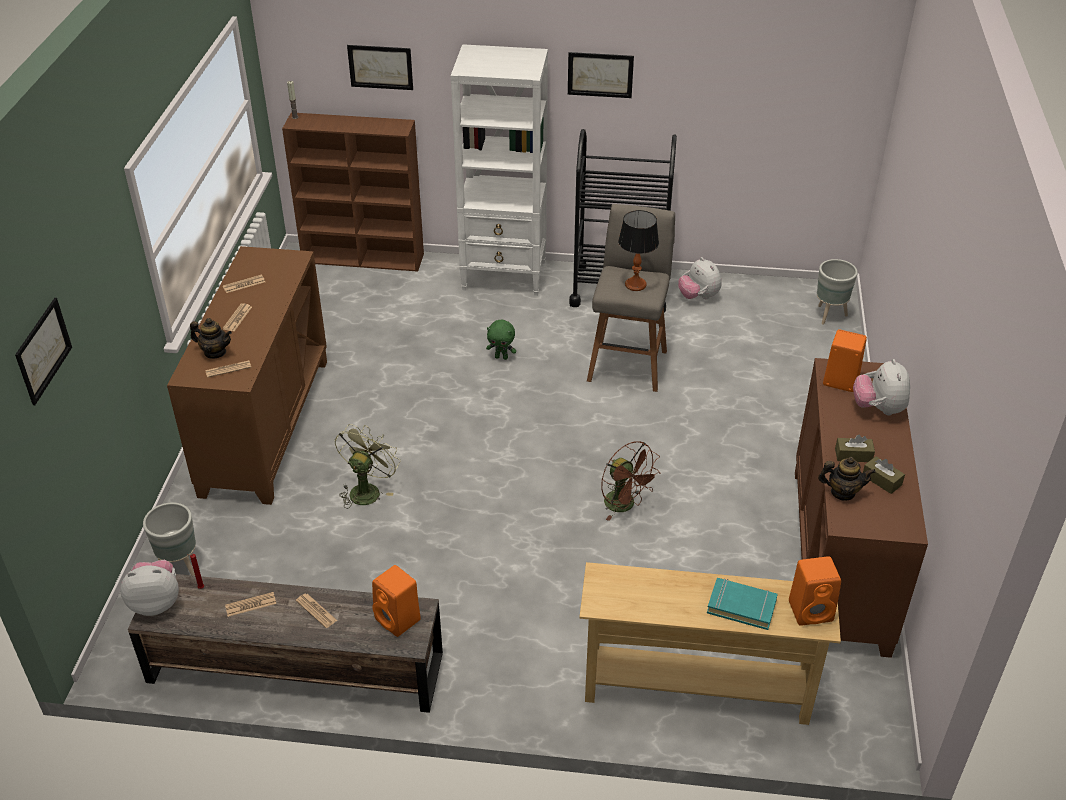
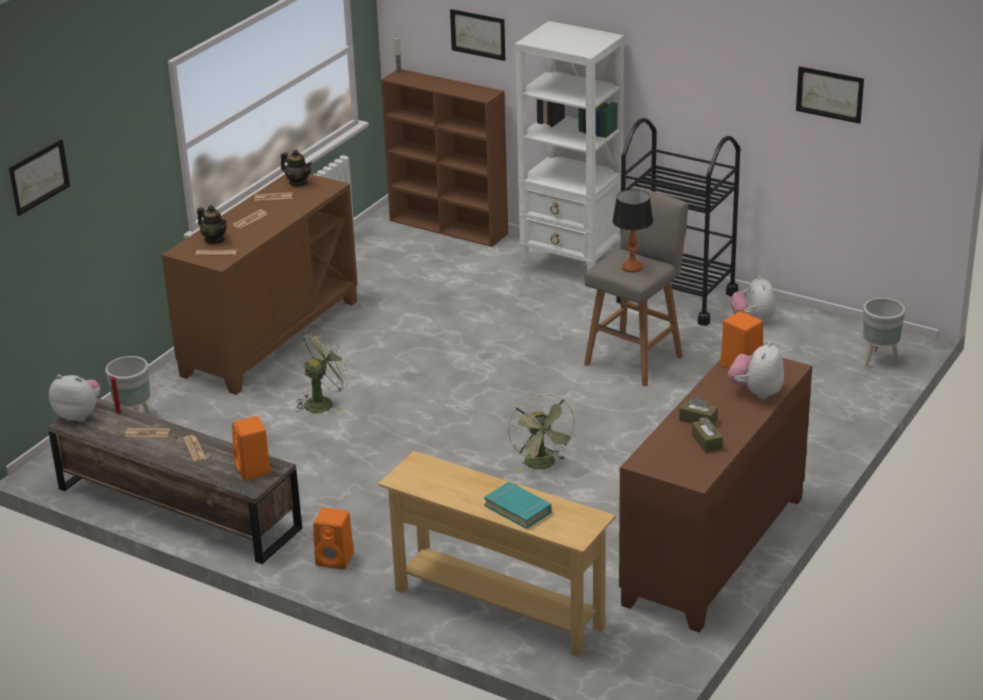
camera: 25 degrees right, 10 degrees down
green plush toy [486,320,516,360] -> none
picture [568,52,634,98] -> picture moved to [796,66,864,124]
brown fan [601,441,661,521] -> green fan [508,394,576,472]
orange speaker [789,556,841,626] -> orange speaker moved to [313,507,354,569]
teapot [818,457,876,501] -> teapot moved to [281,149,312,186]

